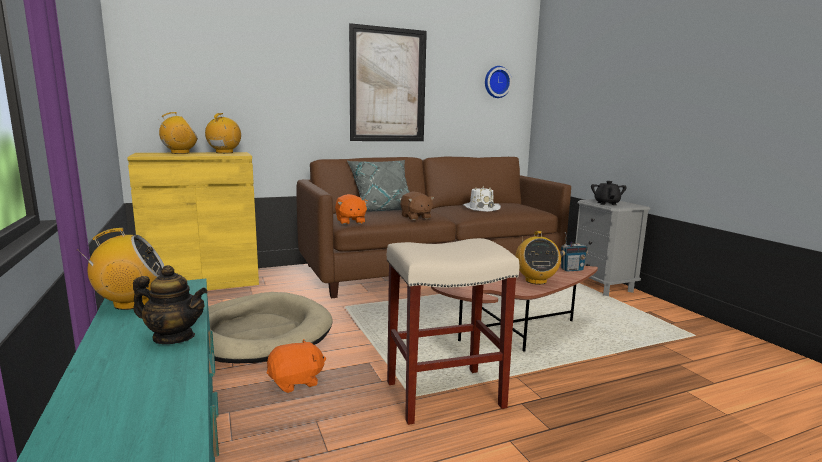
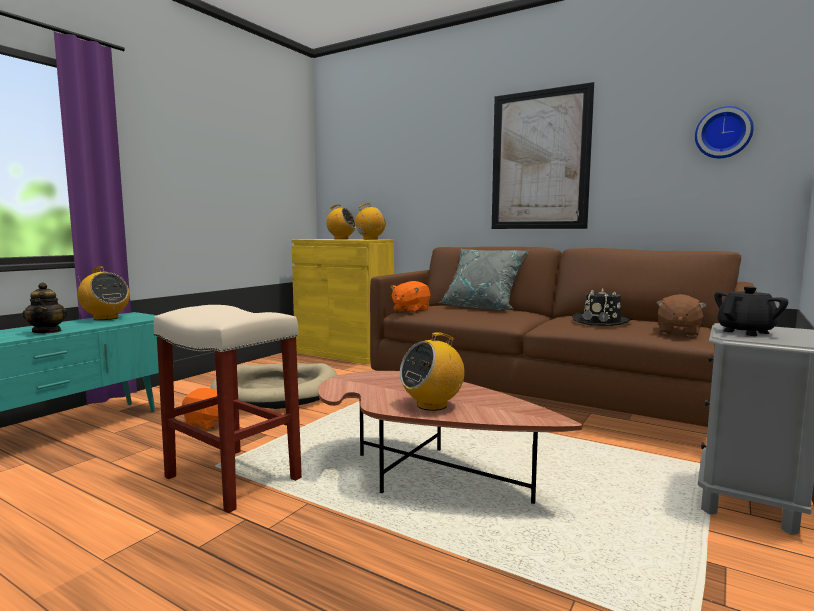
camera: 55 degrees right, 5 degrees down
brown plush toy [400,192,434,220] -> brown plush toy moved to [656,294,707,337]
white hat [463,186,501,212] -> black hat [572,288,633,326]
radio [560,232,588,272] -> none

